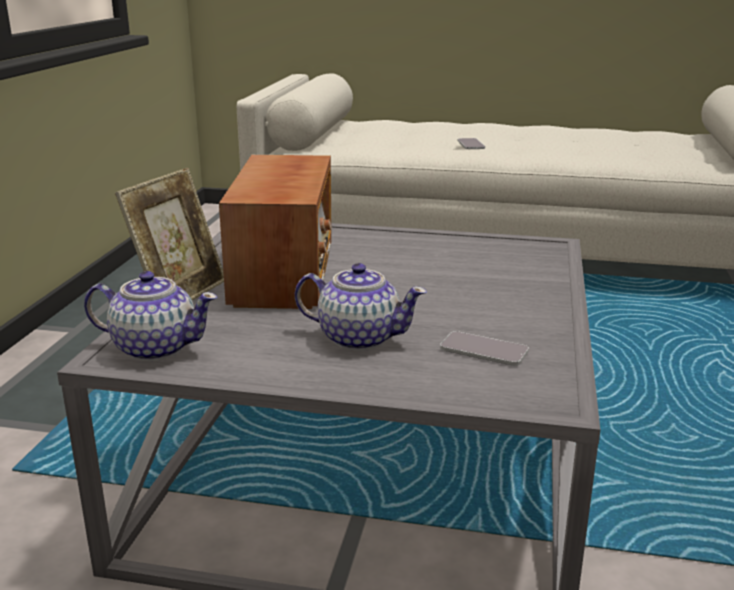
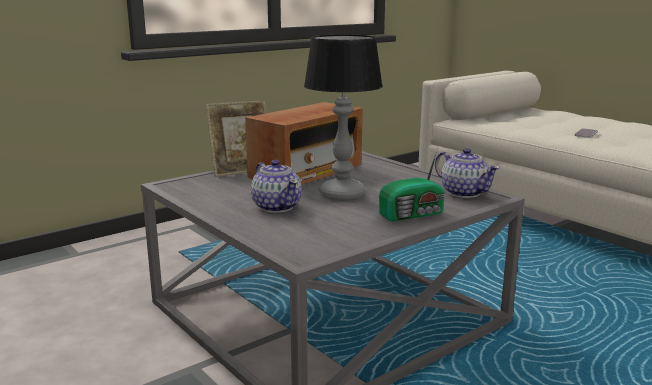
camera: 40 degrees right, 5 degrees down
teapot [84,271,218,361] -> teapot moved to [435,148,500,198]
phone [440,331,529,366] -> none
none -> table lamp [304,35,383,201]
none -> radio [379,147,445,222]

